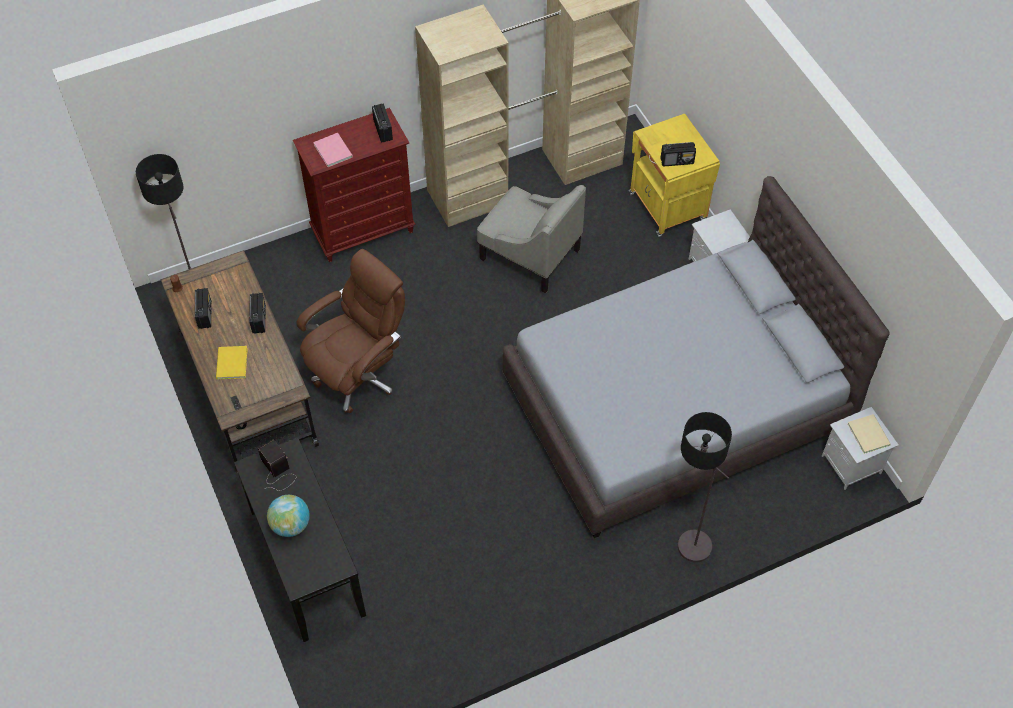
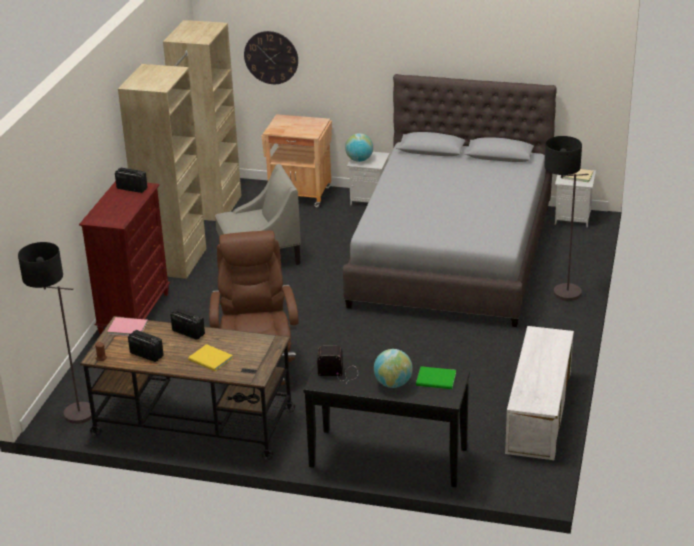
camera: 50 degrees left, 25 degrees down
pink book [313,133,353,167] -> pink book moved to [107,317,148,336]
yellow cart [629,114,720,237] -> brown cart [261,114,332,207]
radio [661,142,696,167] -> none
none -> wall clock [244,31,298,84]
none -> globe [345,133,373,162]
none -> green book [416,366,456,389]
none -> white bench [505,326,574,460]

